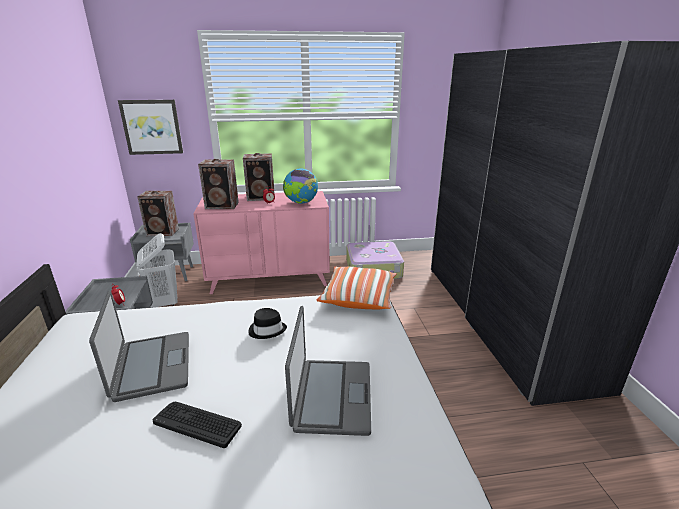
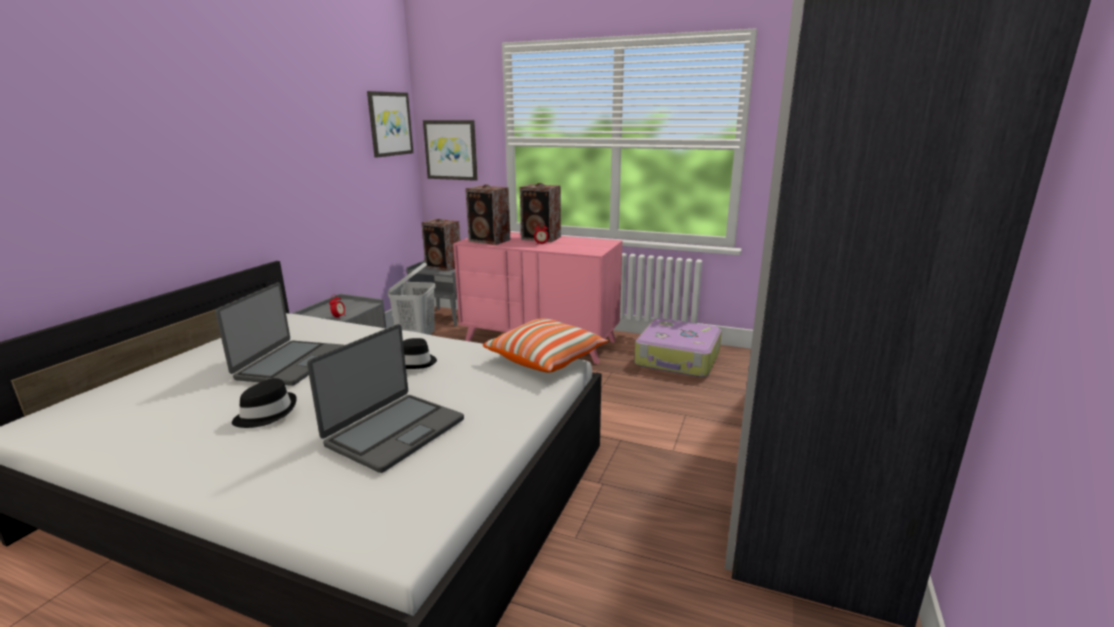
camera: 30 degrees right, 5 degrees down
keyboard [152,402,242,448] -> black hat [232,378,297,428]
globe [283,168,318,204] -> none
none -> picture [367,91,413,158]

